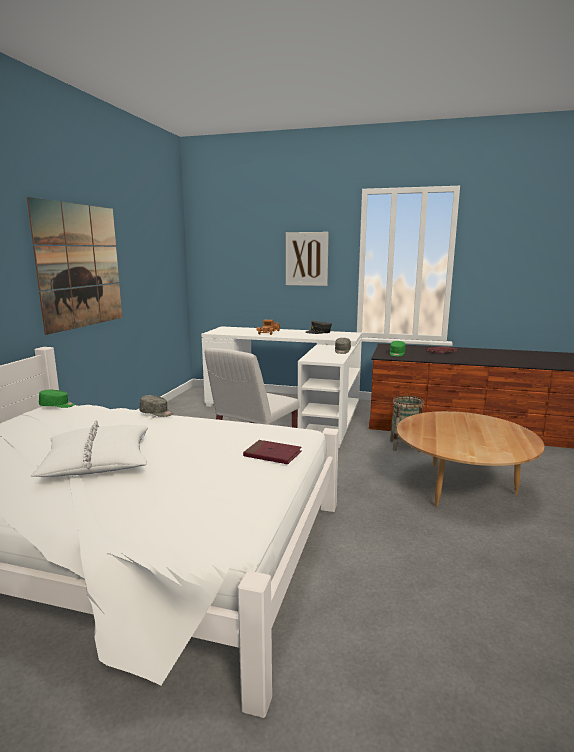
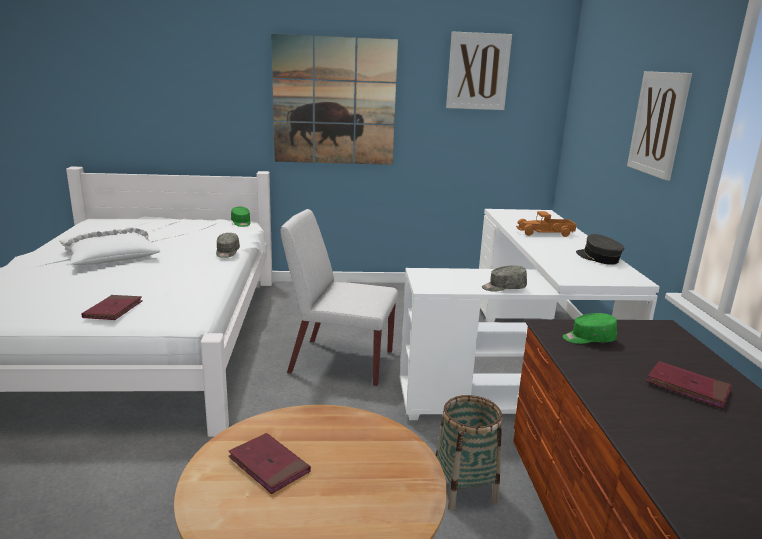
camera: 70 degrees right, 5 degrees up
none -> red book [228,433,311,494]
none -> picture [446,31,512,110]

